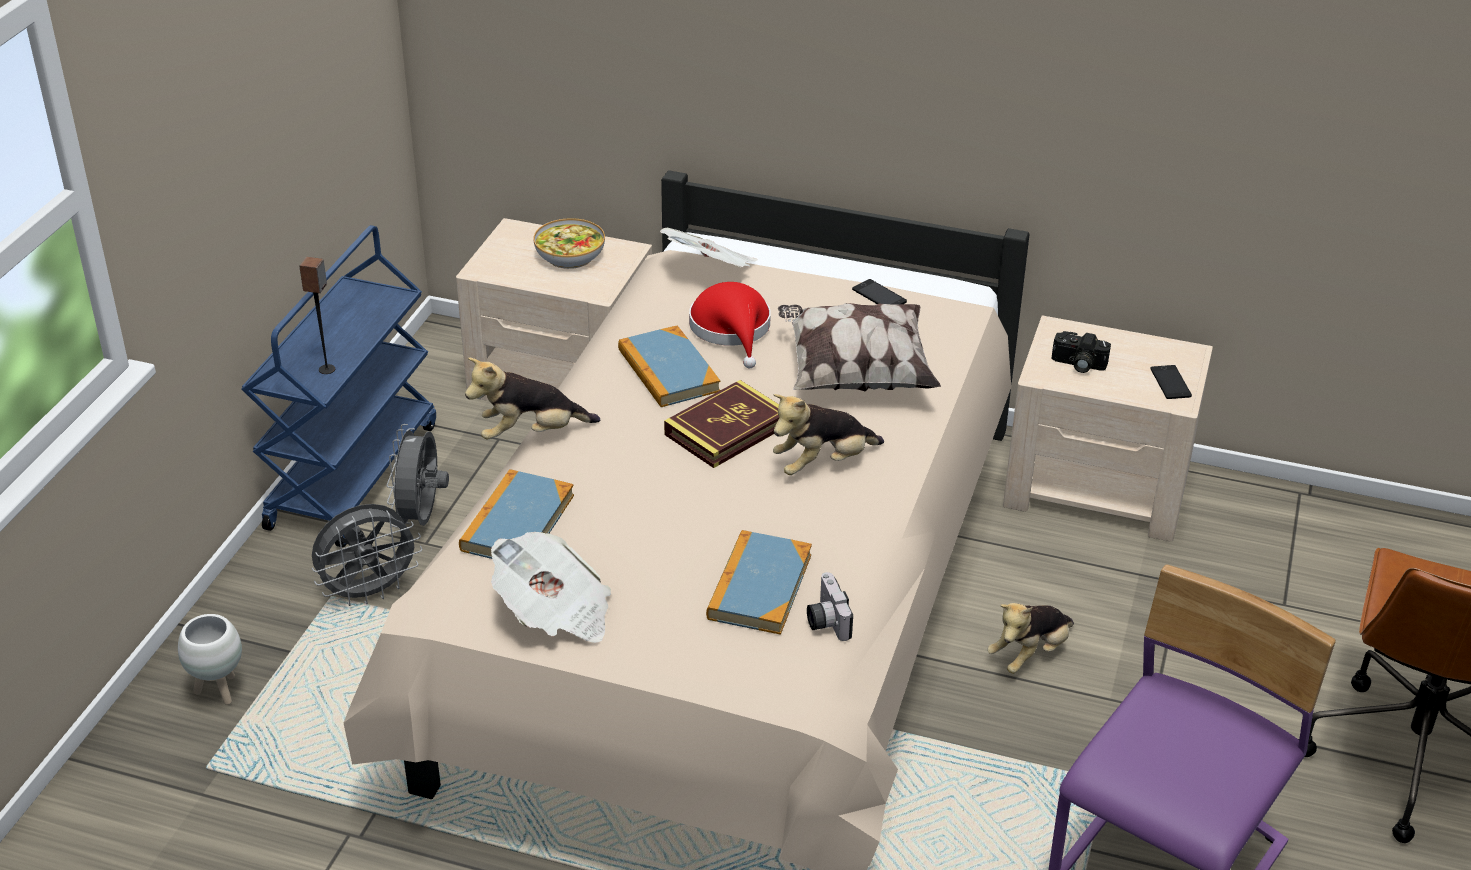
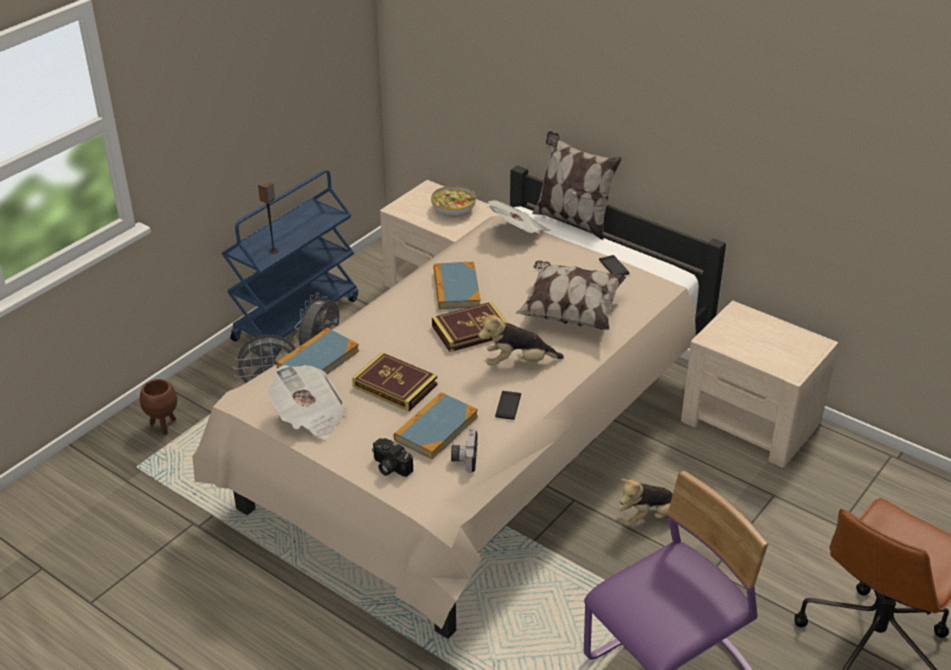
camera: 20 degrees right, 0 degrees up
white planter [178,614,242,705] -> brown planter [140,379,177,435]
plush toy [465,358,600,440] -> none
red hat [689,282,771,368] -> none
camera [1051,331,1111,373] -> camera moved to [372,438,413,477]
phone [1150,365,1192,399] -> phone moved to [495,391,521,420]
none -> book [352,352,438,411]
none -> pillow [532,131,622,240]

